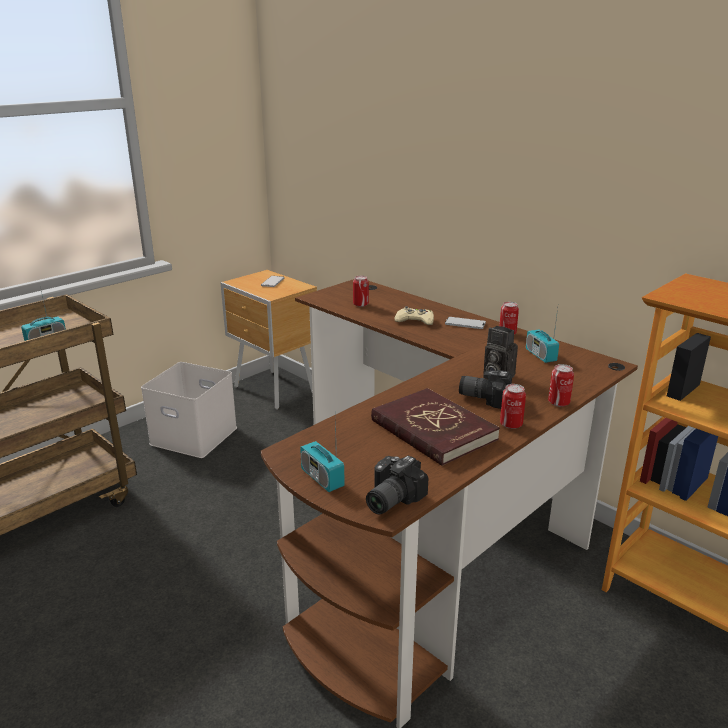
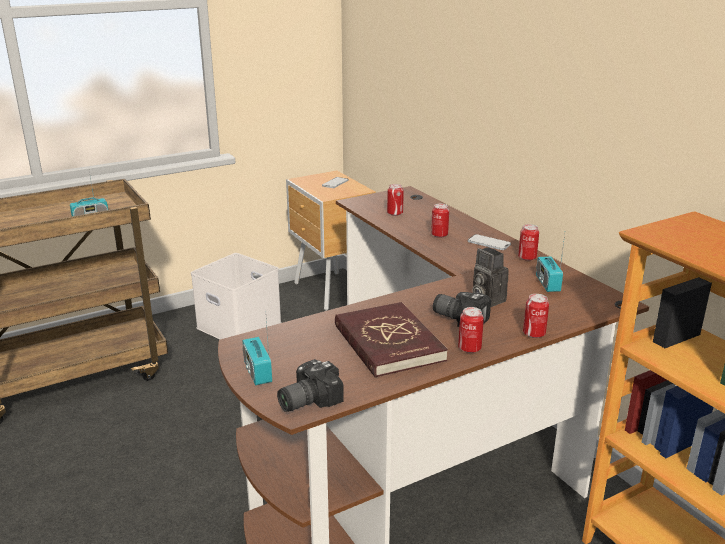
camera: 15 degrees right, 0 degrees up
beige game controller [394,306,434,325] -> can [431,204,449,238]

